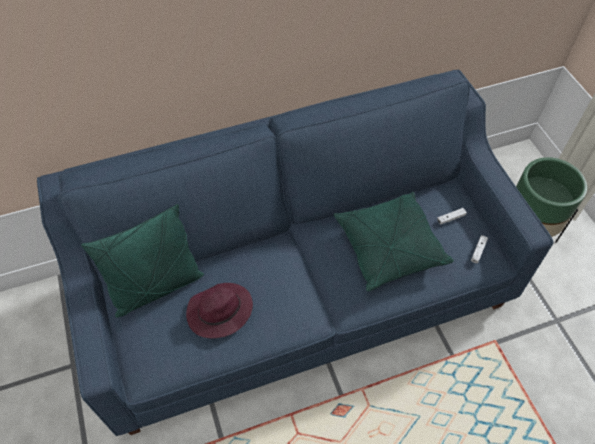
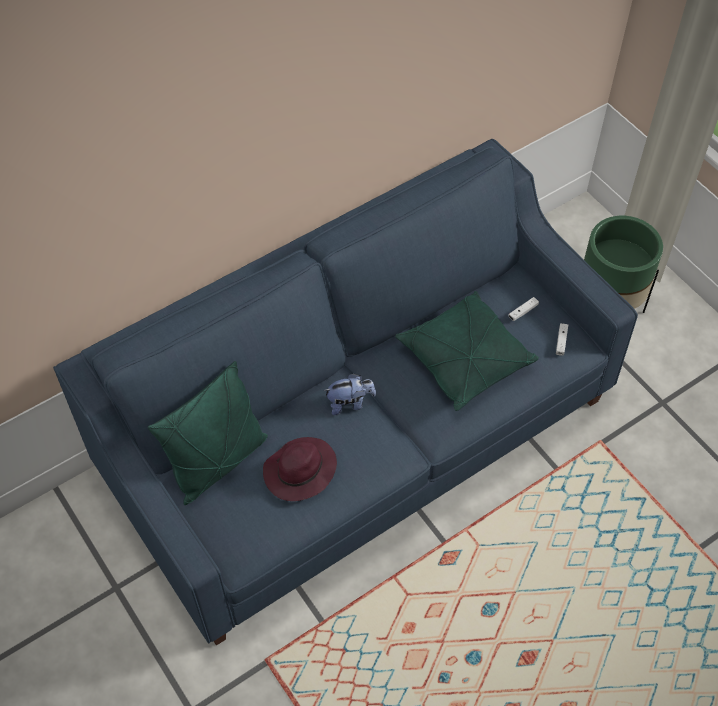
camera: 15 degrees left, 0 degrees up
none -> plush toy [323,373,376,415]

